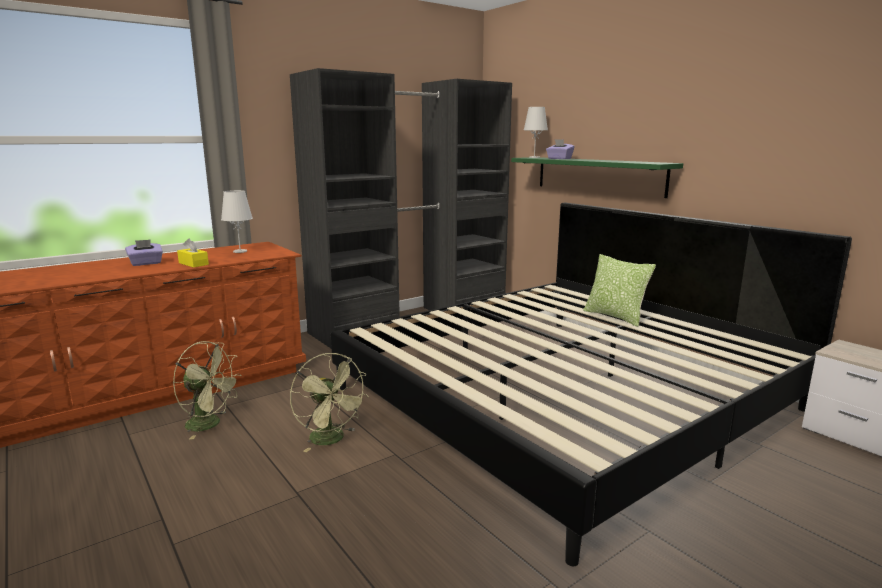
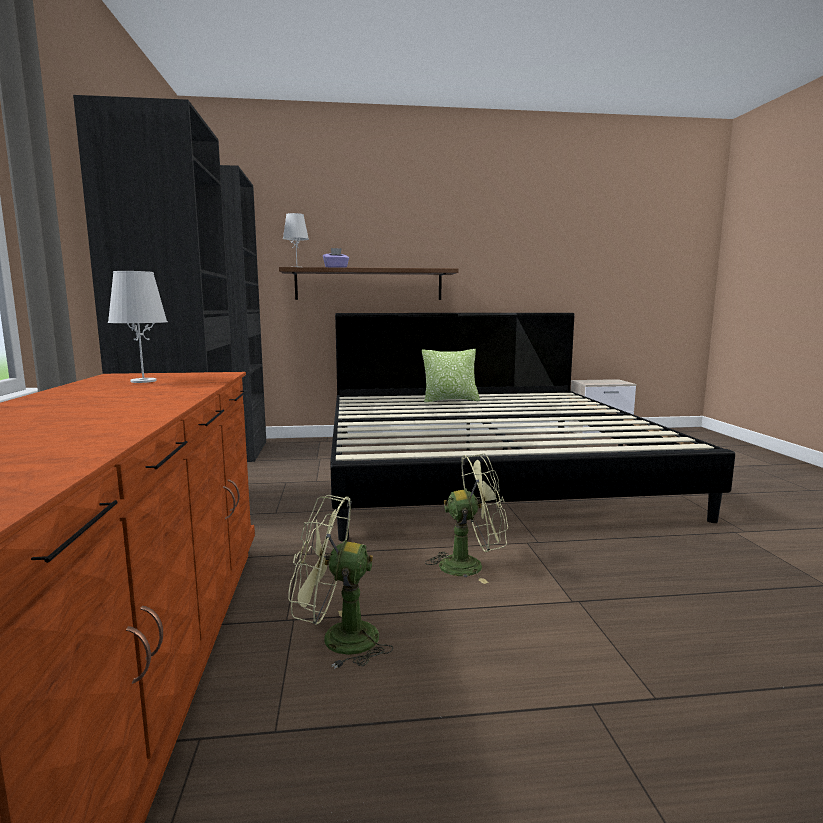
camera: 60 degrees left, 5 degrees down
purple tissue box [125,239,163,266] -> none
green fan [173,341,242,440] -> green fan turned 135 degrees counterclockwise [288,495,393,669]
yellow tissue box [177,239,209,268] -> none
green shelf [511,157,683,198] -> brown shelf [279,267,459,300]

